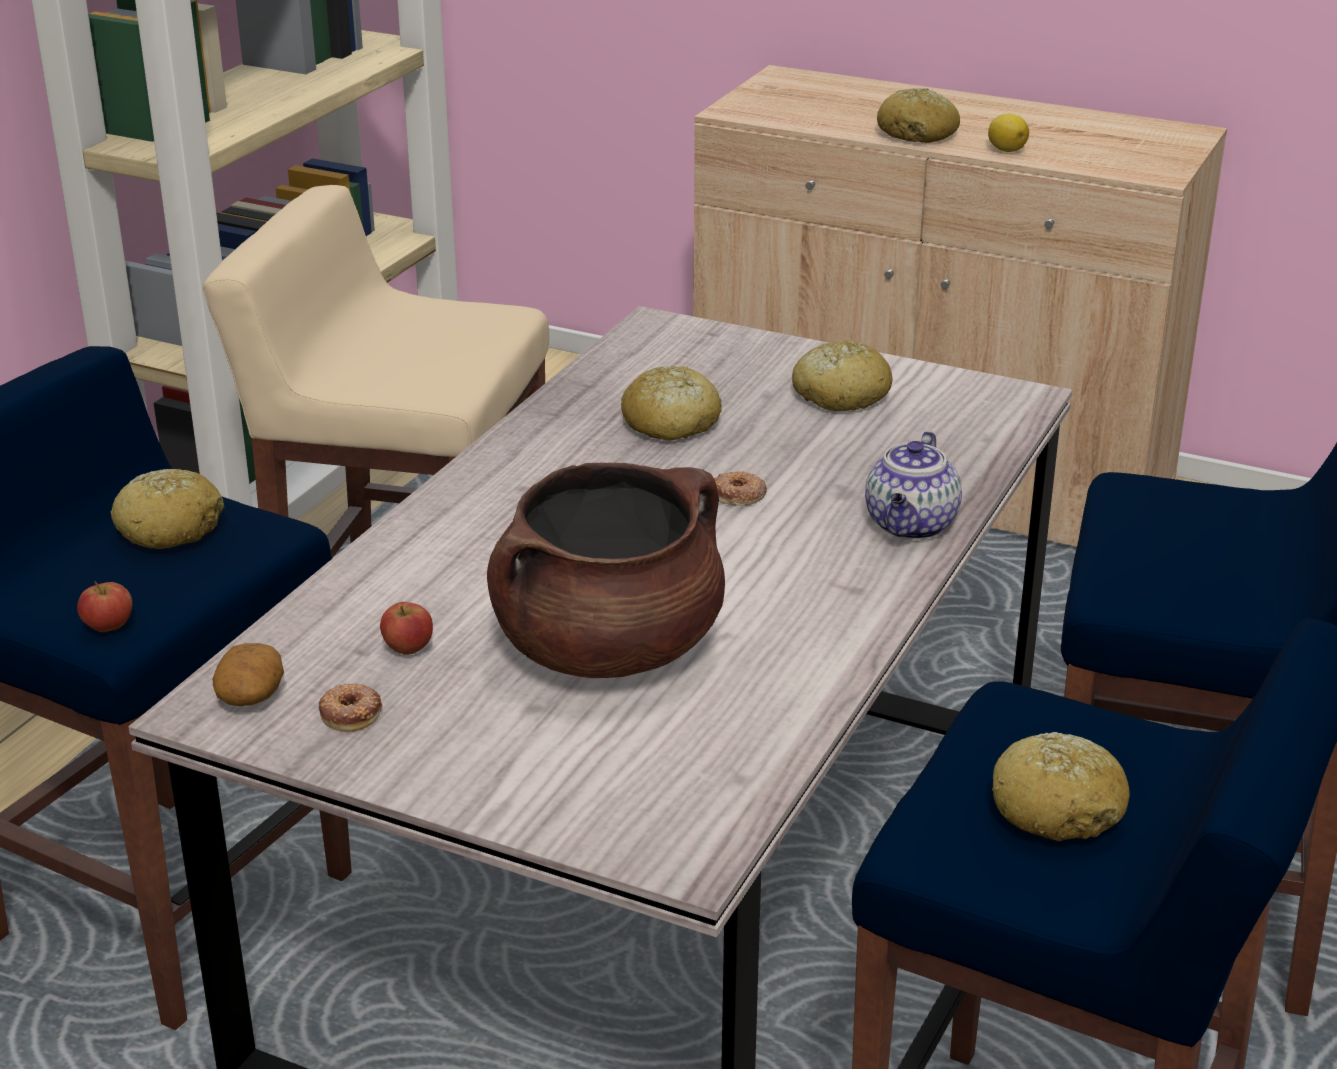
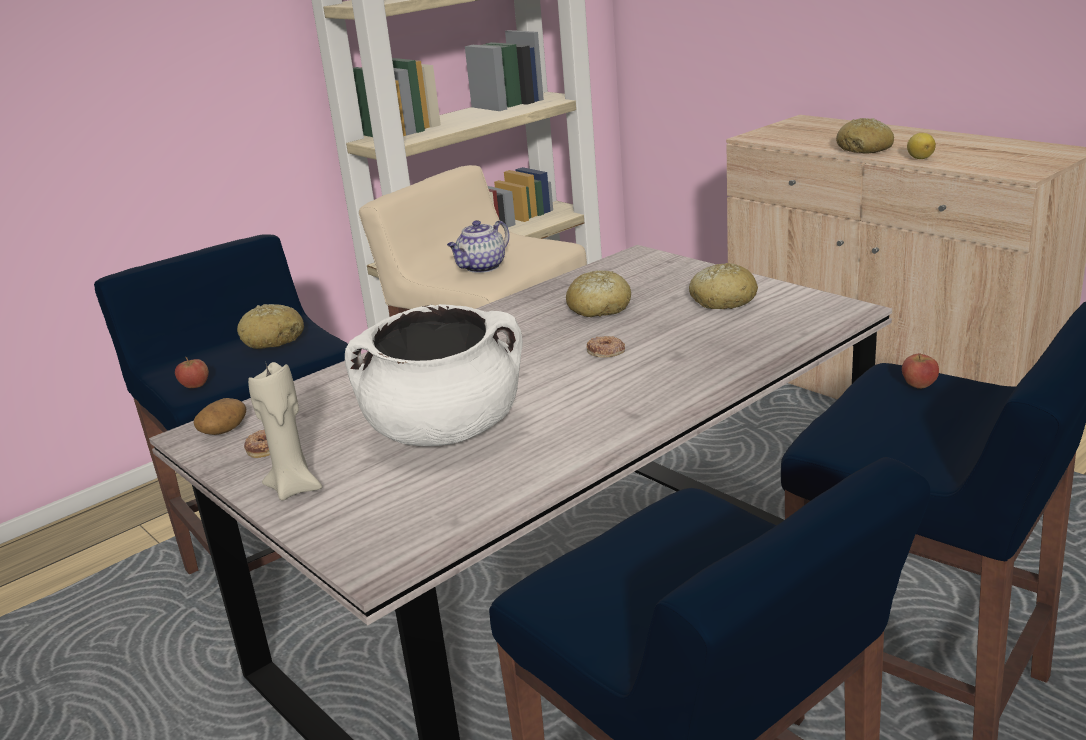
camera: 25 degrees right, 5 degrees down
apple [380,602,433,655] -> apple moved to [902,354,939,389]
brown cooking pot [487,463,725,678] -> white cooking pot [345,304,523,446]
teapot [865,431,962,540] -> teapot moved to [447,220,510,273]
bread [992,732,1130,841] -> none
none -> beige candle [248,362,322,500]

